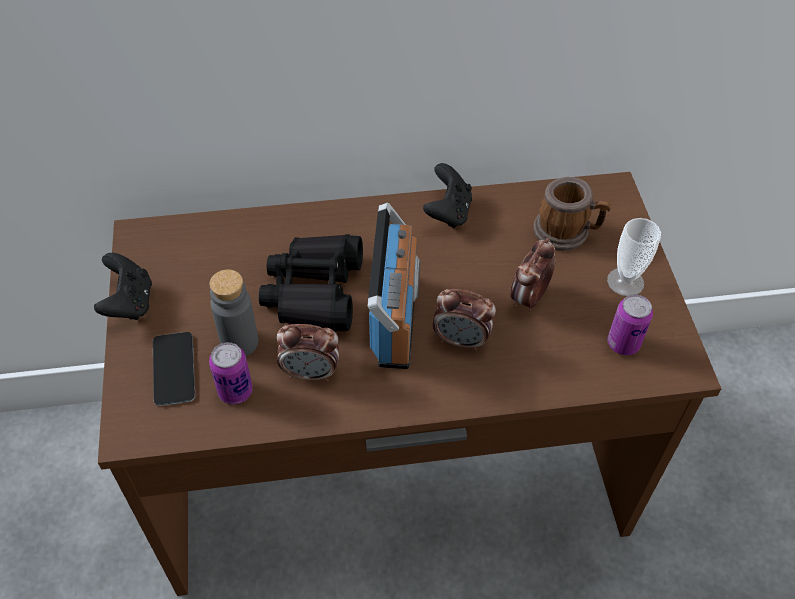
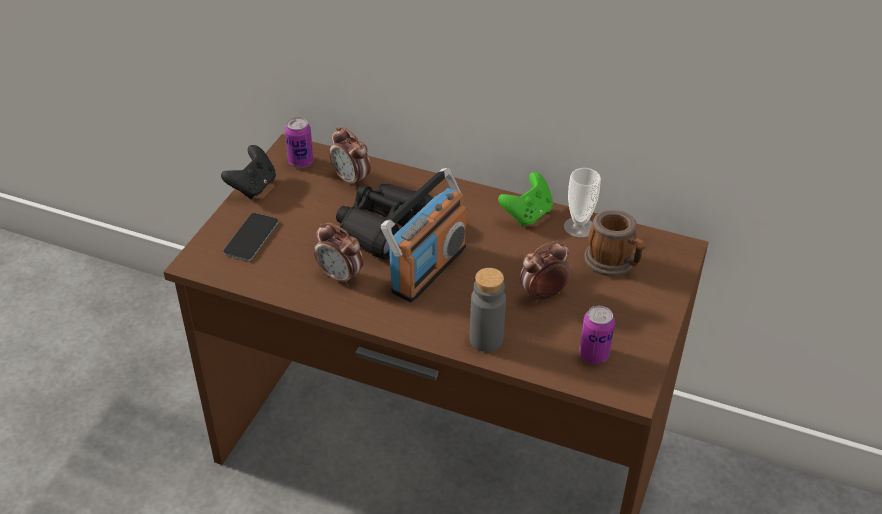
camera: 30 degrees right, 10 degrees down
grey bottle [209,269,258,356] -> grey bottle moved to [470,268,506,352]
can [209,342,253,404] -> can moved to [285,117,313,168]
black game controller [423,163,472,228] -> green game controller [498,172,553,227]
alarm clock [433,289,496,351] -> alarm clock moved to [329,127,371,189]
cup [607,218,661,296] -> cup moved to [564,168,601,238]

